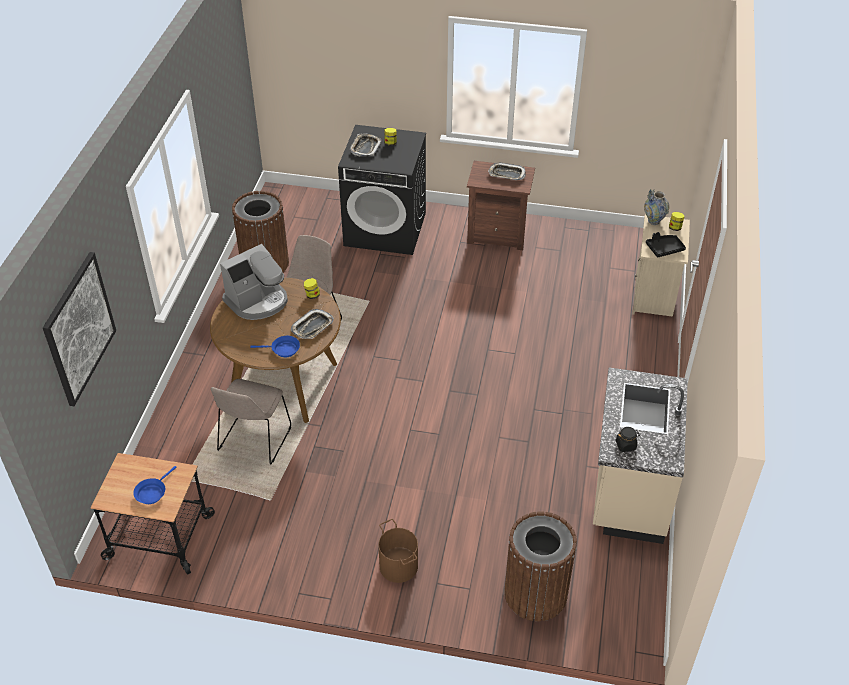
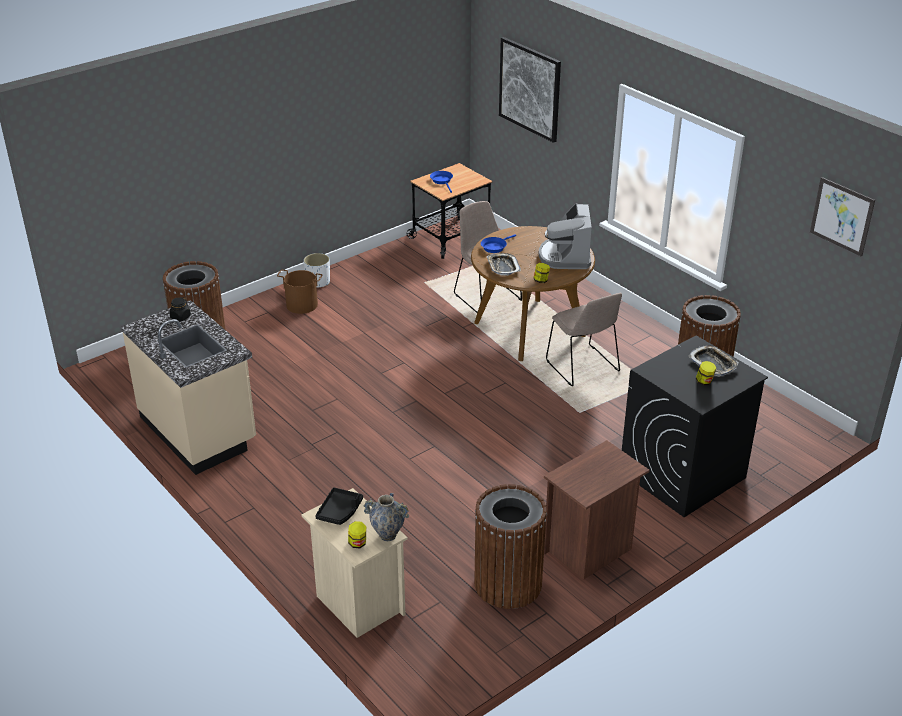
camera: 130 degrees right, 10 degrees down
tray [488,162,526,180] -> none
none -> white planter [303,253,330,288]
none -> brown trash can [474,484,547,609]
none -> picture [810,177,875,257]

